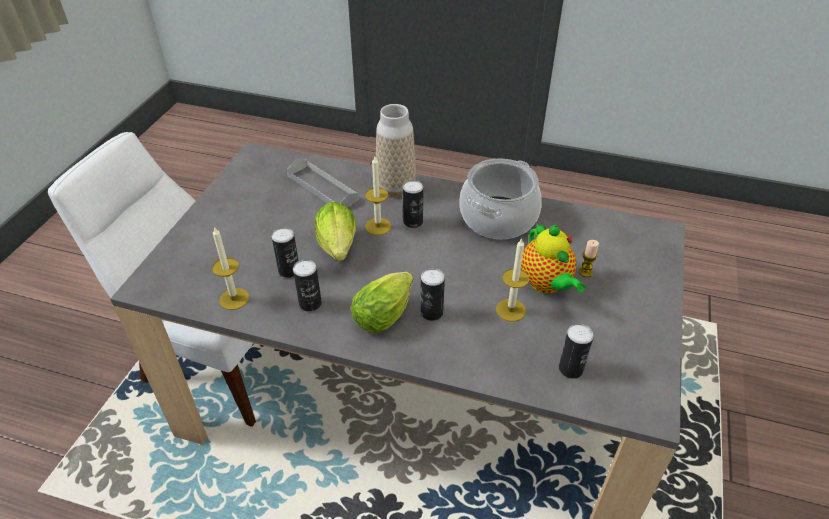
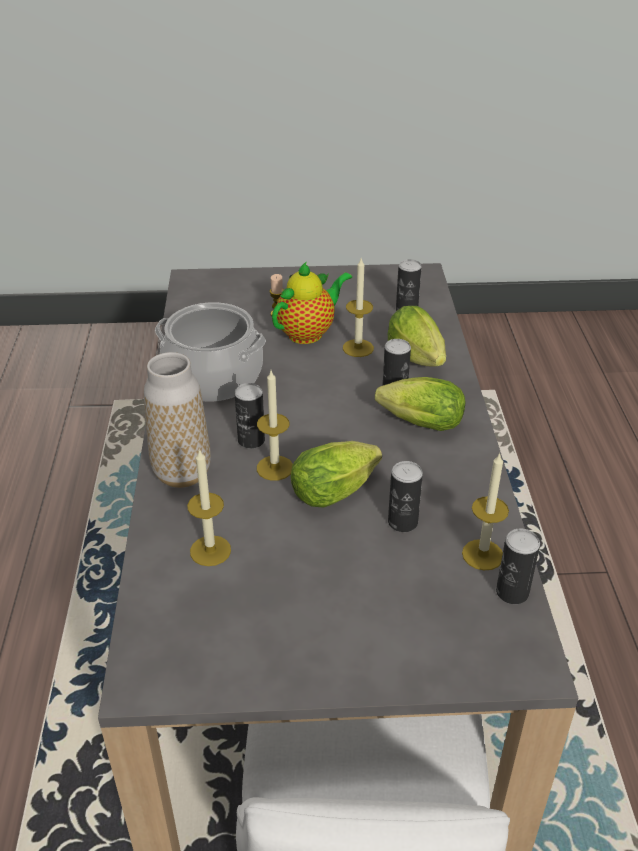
camera: 110 degrees left, 5 degrees down
grey tray [287,159,359,207] -> candle [187,448,231,566]
can [293,259,322,312] -> can moved to [496,529,540,604]
none -> lettuce [388,306,446,367]

